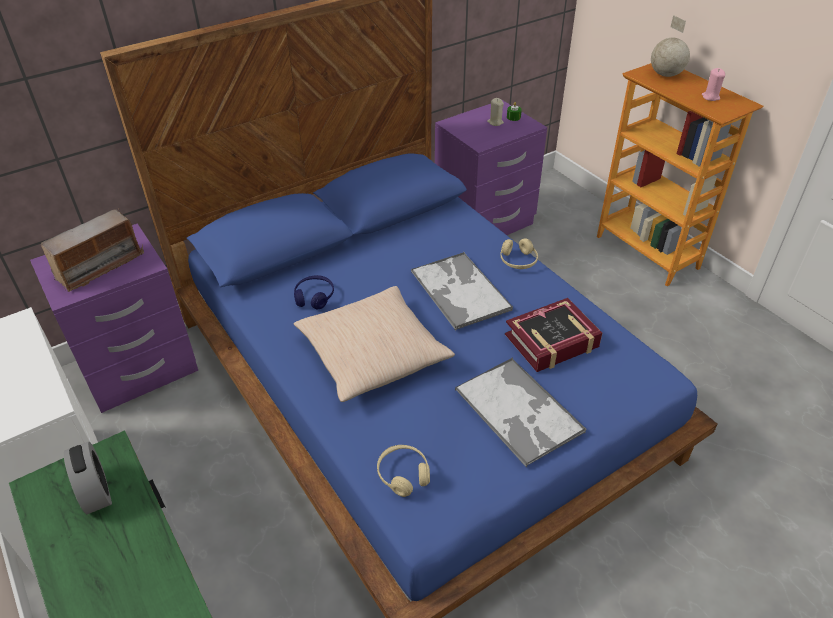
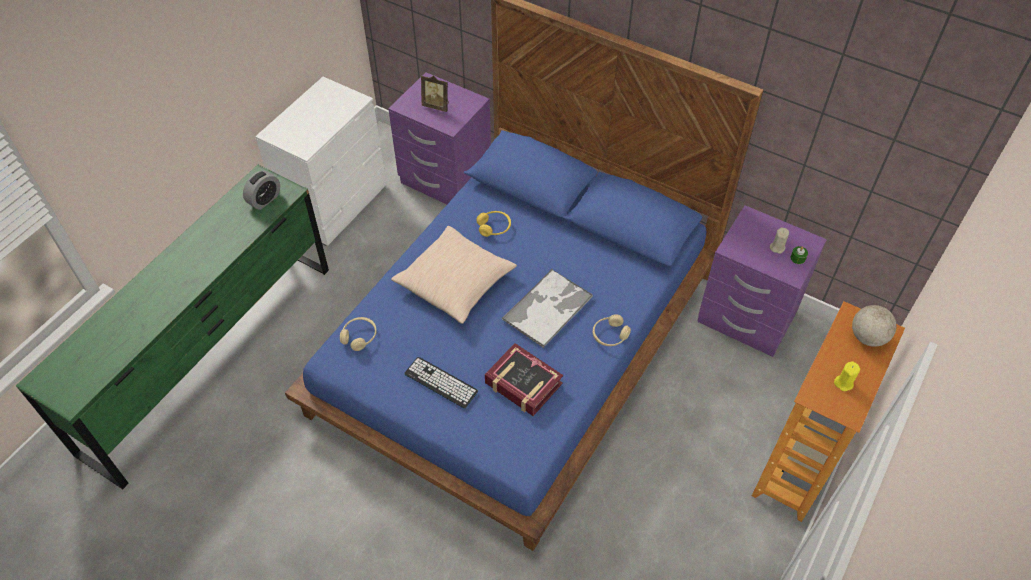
camera: 65 degrees right, 10 degrees up
radio [41,209,144,292] -> picture frame [421,75,449,112]
blue headphones [294,275,334,309] -> yellow headphones [476,211,511,237]
tray [455,358,586,468] -> keyboard [404,357,478,408]
pink candle [701,68,725,101] -> yellow candle [834,361,860,391]

